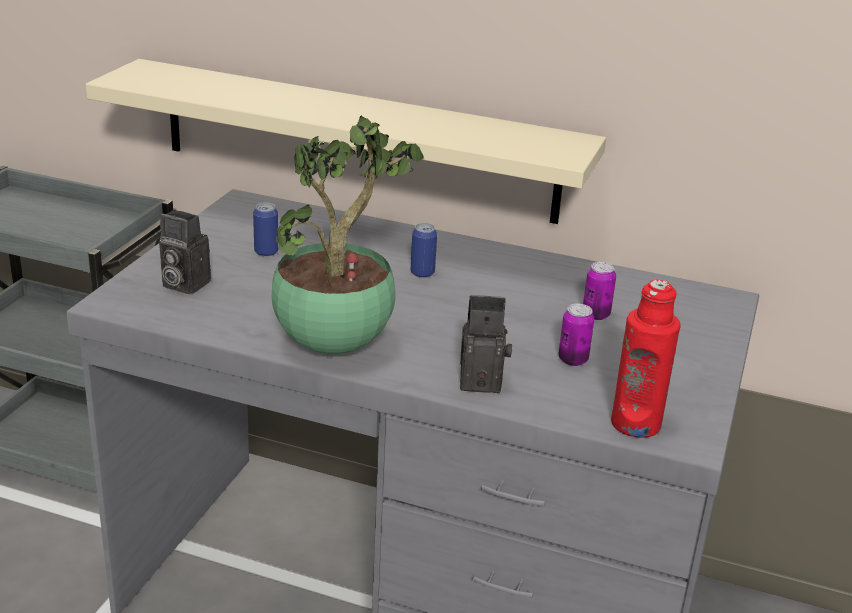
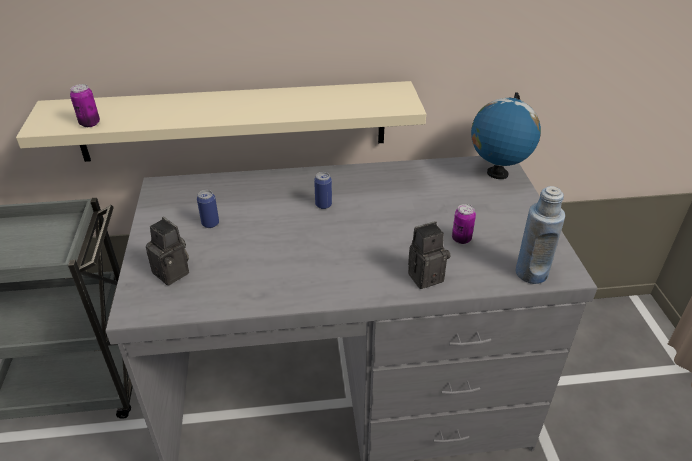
camera: 25 degrees left, 10 degrees up
camera [159,210,211,295] -> camera turned 135 degrees counterclockwise [146,217,189,285]
potted plant [272,115,424,354] -> none
can [583,262,616,320] -> can moved to [70,84,100,127]
red bottle [611,280,681,438] -> blue bottle [516,186,565,284]
none -> globe [471,92,541,179]

